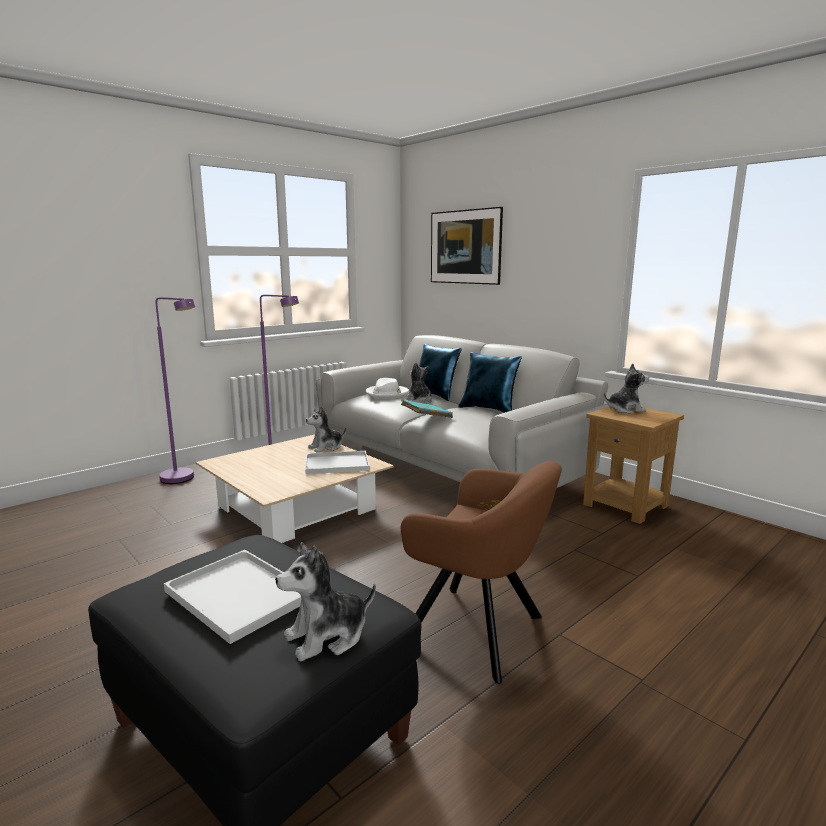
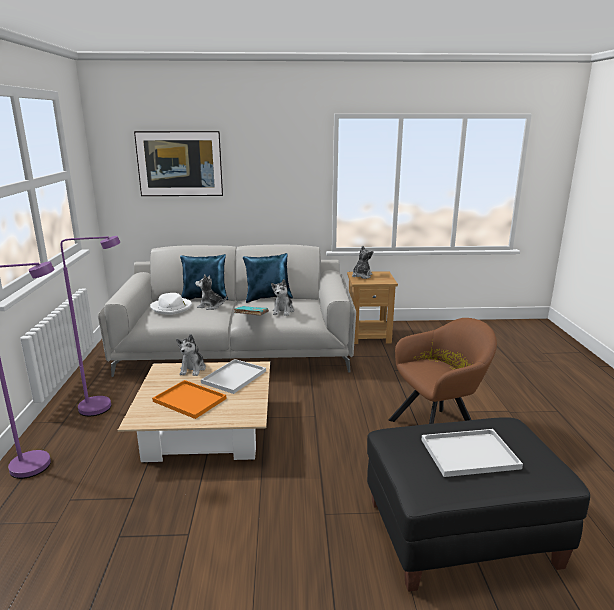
camera: 50 degrees left, 5 degrees up
plush toy [275,542,376,661] -> plush toy moved to [271,279,294,316]
none -> orange tray [152,380,226,419]

